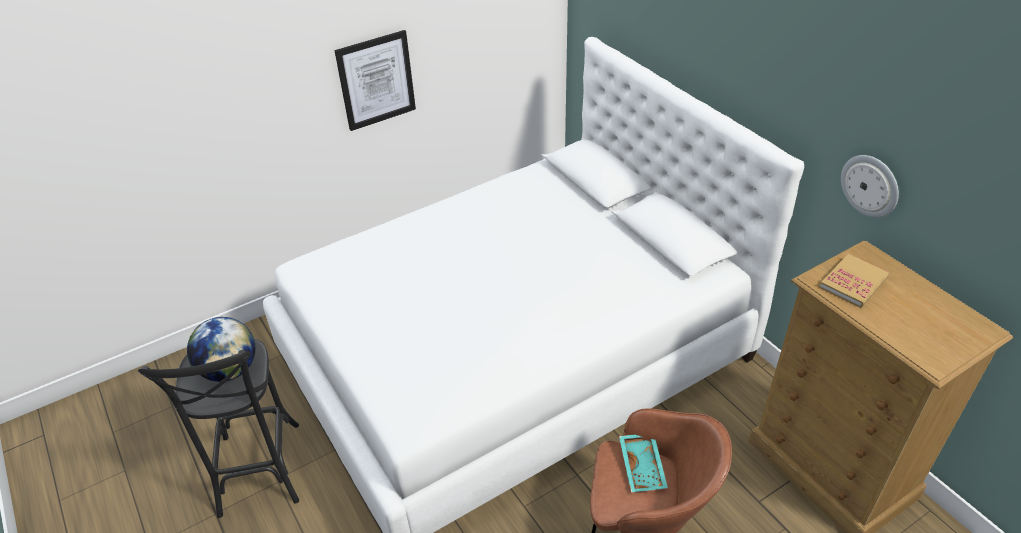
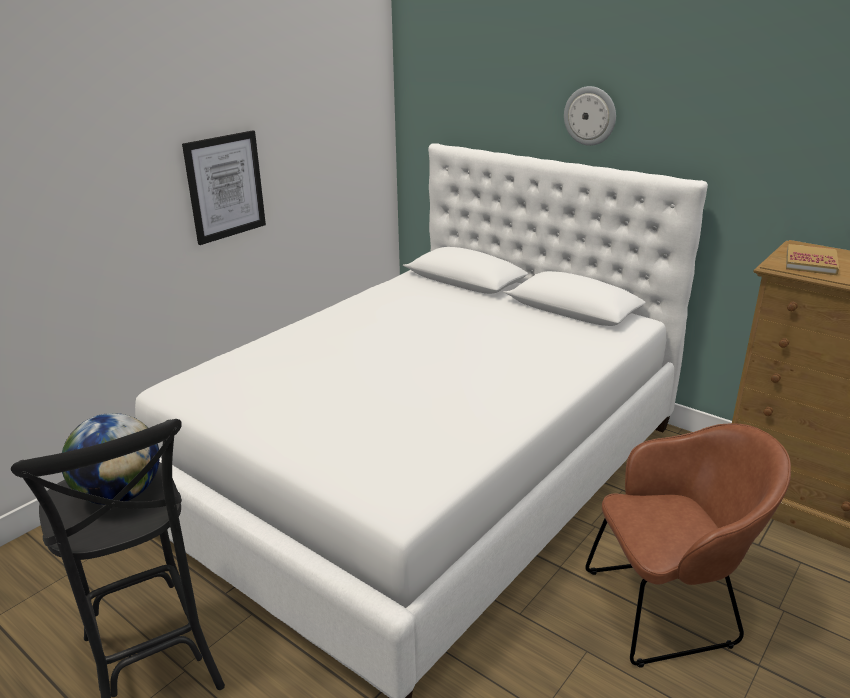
camera: 20 degrees left, 15 degrees down
turquoise tray [619,435,668,492] -> none
wall clock [841,155,899,218] -> wall clock moved to [564,86,616,146]

